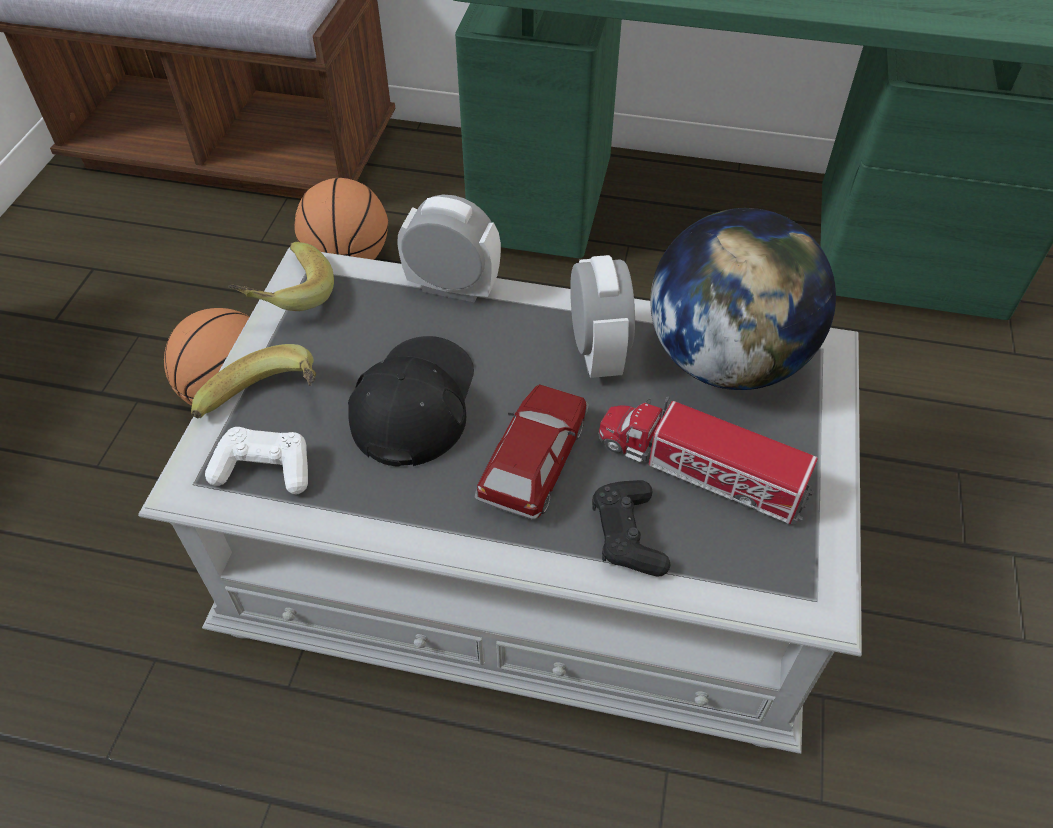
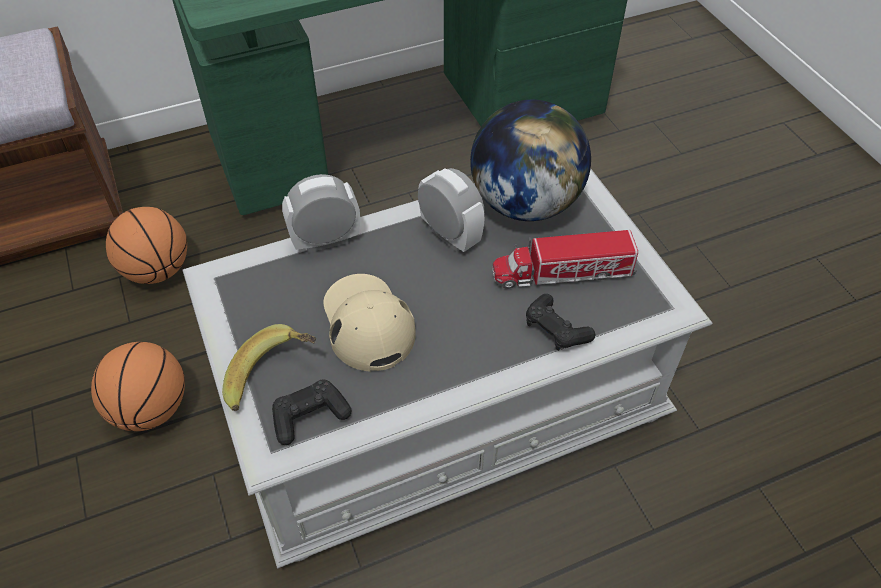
camera: 35 degrees left, 0 degrees up
white game controller [205,427,308,494] -> black game controller [272,380,351,445]
banana [228,242,334,311] -> none
black cap [348,336,474,466] -> beige cap [324,274,416,372]
toy car [474,384,589,520] -> none

